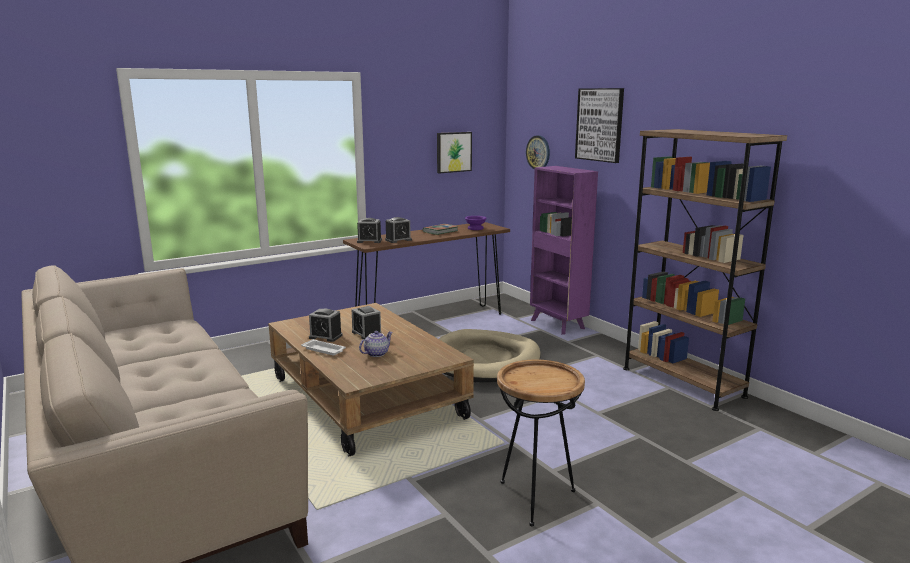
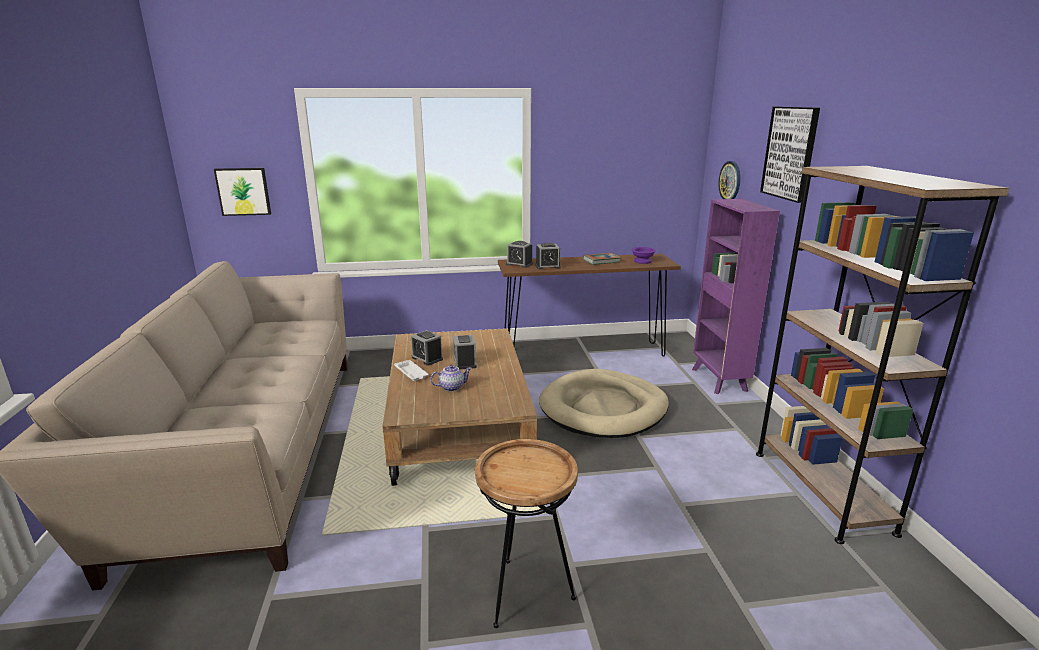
camera: 25 degrees right, 5 degrees up
picture [437,132,472,173] -> picture moved to [214,168,271,216]

